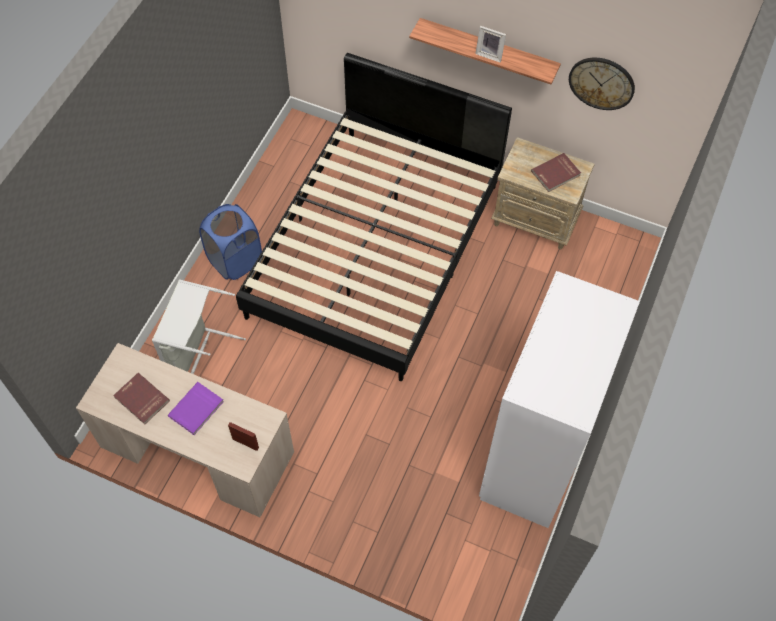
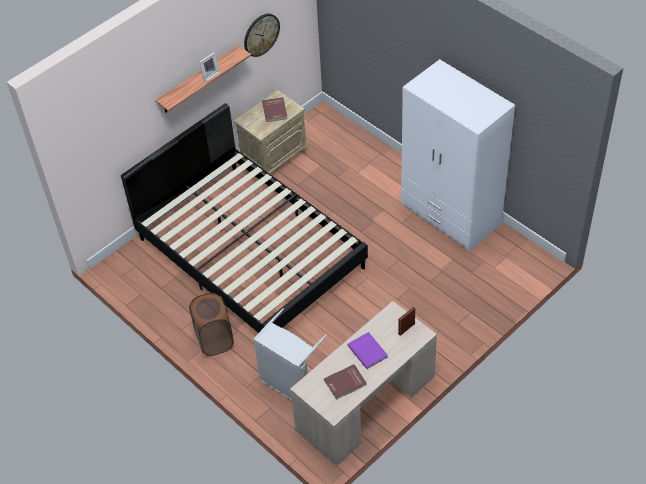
camera: 65 degrees left, 10 degrees down
blue laundry basket [199,204,262,280] -> brown laundry basket [189,293,234,356]

